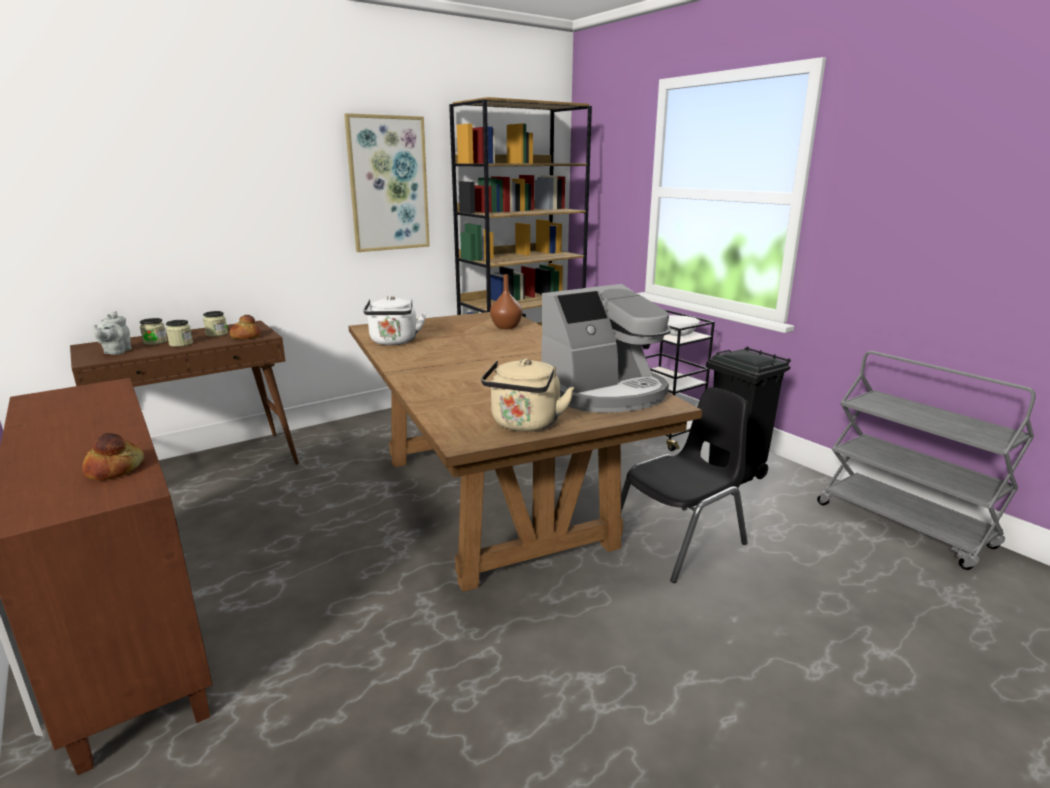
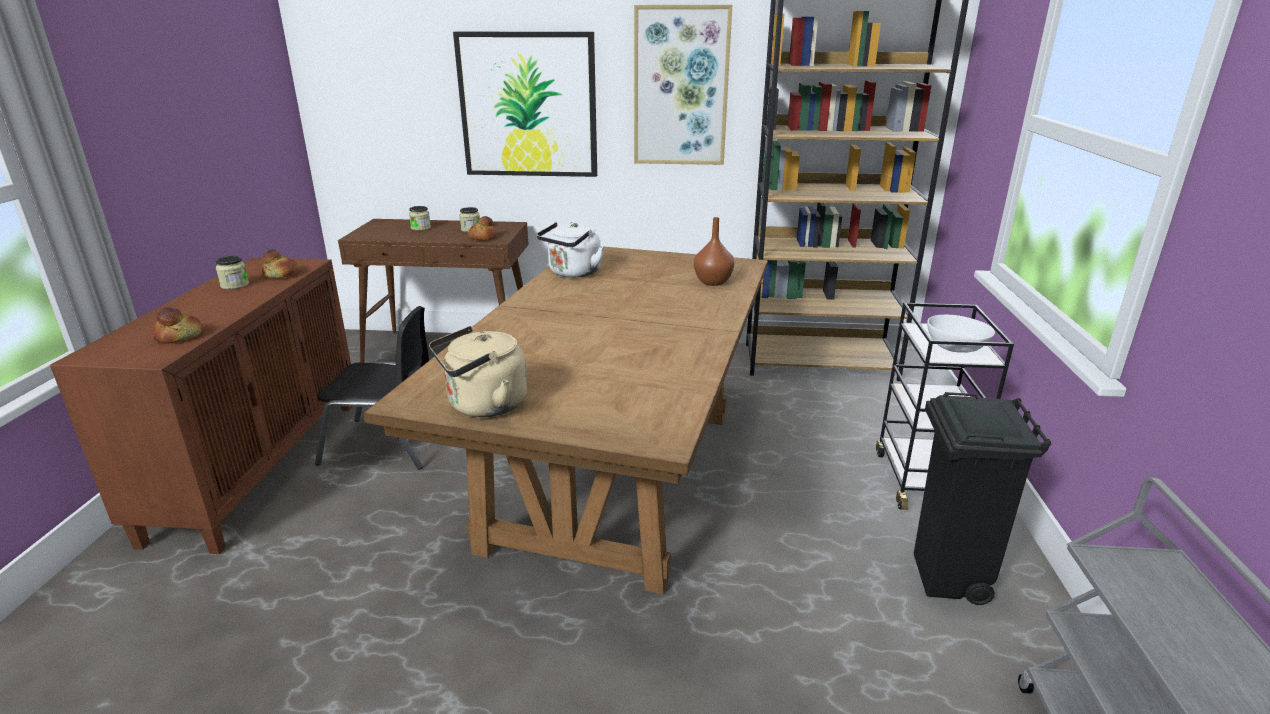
camera: 40 degrees right, 5 degrees up
grey teapot [92,311,131,355] -> none
jar [166,320,193,347] -> jar moved to [216,256,249,290]
coffee machine [542,284,671,413] -> none
black chair [621,387,749,583] -> black chair moved to [315,306,429,470]
none -> bread [262,249,300,278]
none -> picture [453,32,597,177]

